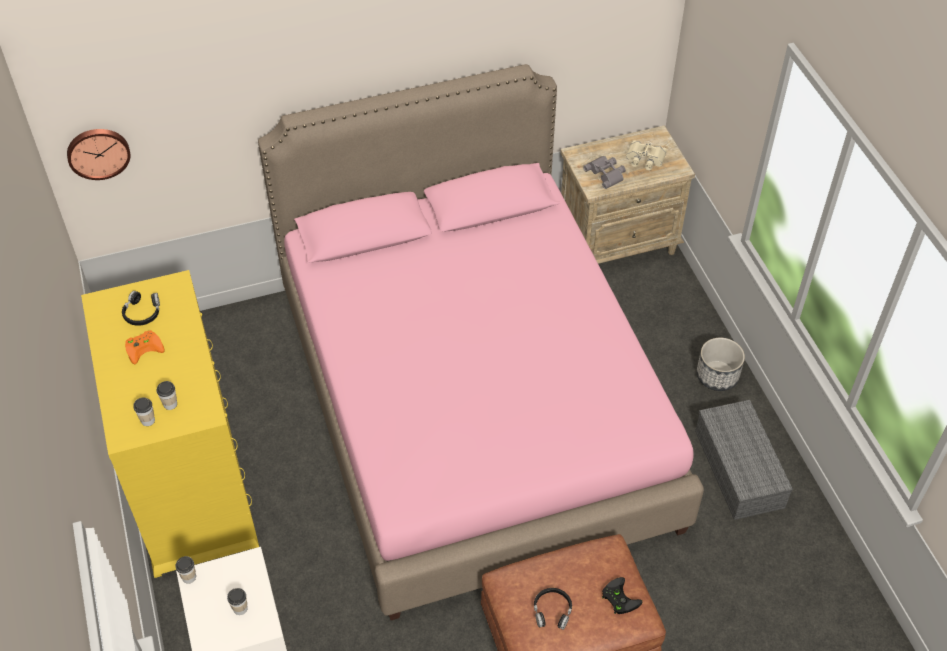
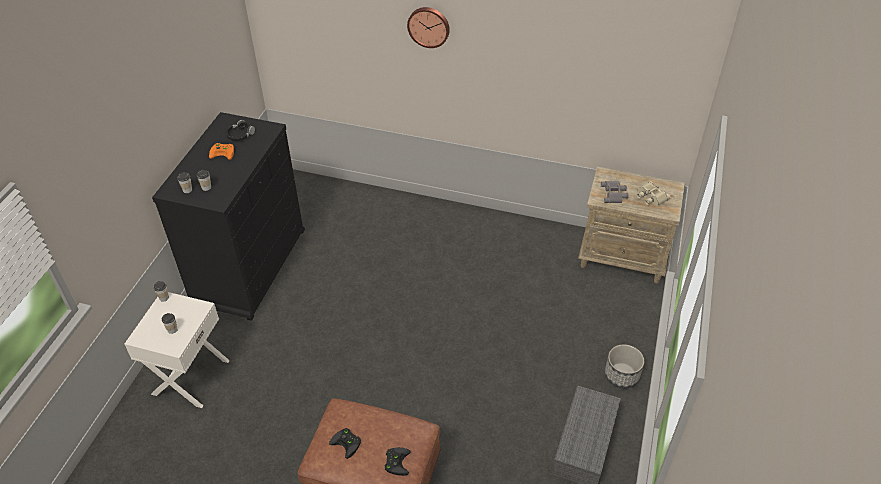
camera: 35 degrees right, 5 degrees down
wall clock [67,129,130,180] -> wall clock moved to [407,7,450,48]
yellow dresser [81,270,259,578] -> black dresser [152,112,305,321]
pink bed [258,64,704,620] -> none
black headphones [534,588,572,630] -> black game controller [329,428,361,459]

